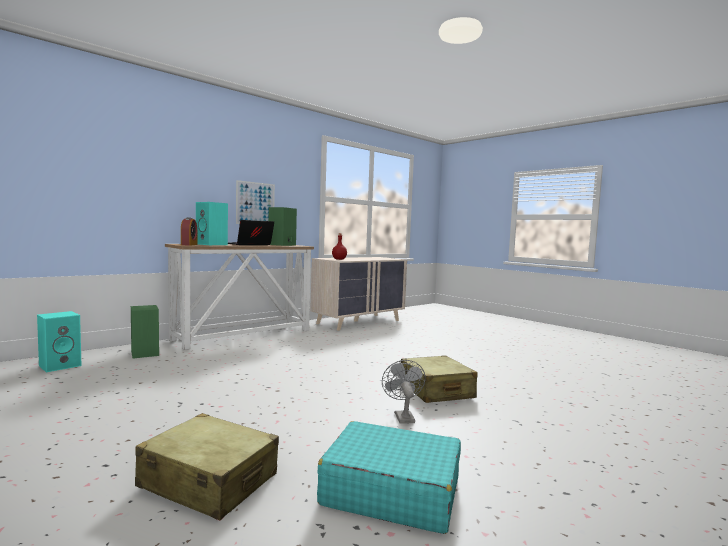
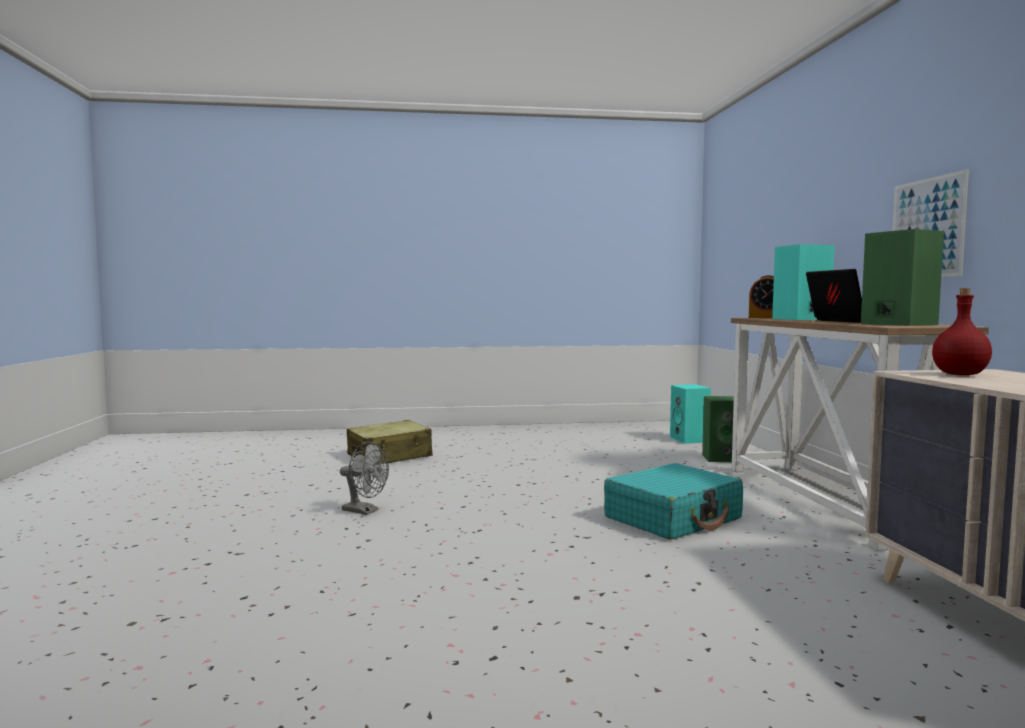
camera: 125 degrees right, 0 degrees up
turquoise suitcase [317,421,461,534] -> turquoise suitcase moved to [604,463,743,540]
beige suitcase [401,355,478,403] -> none

